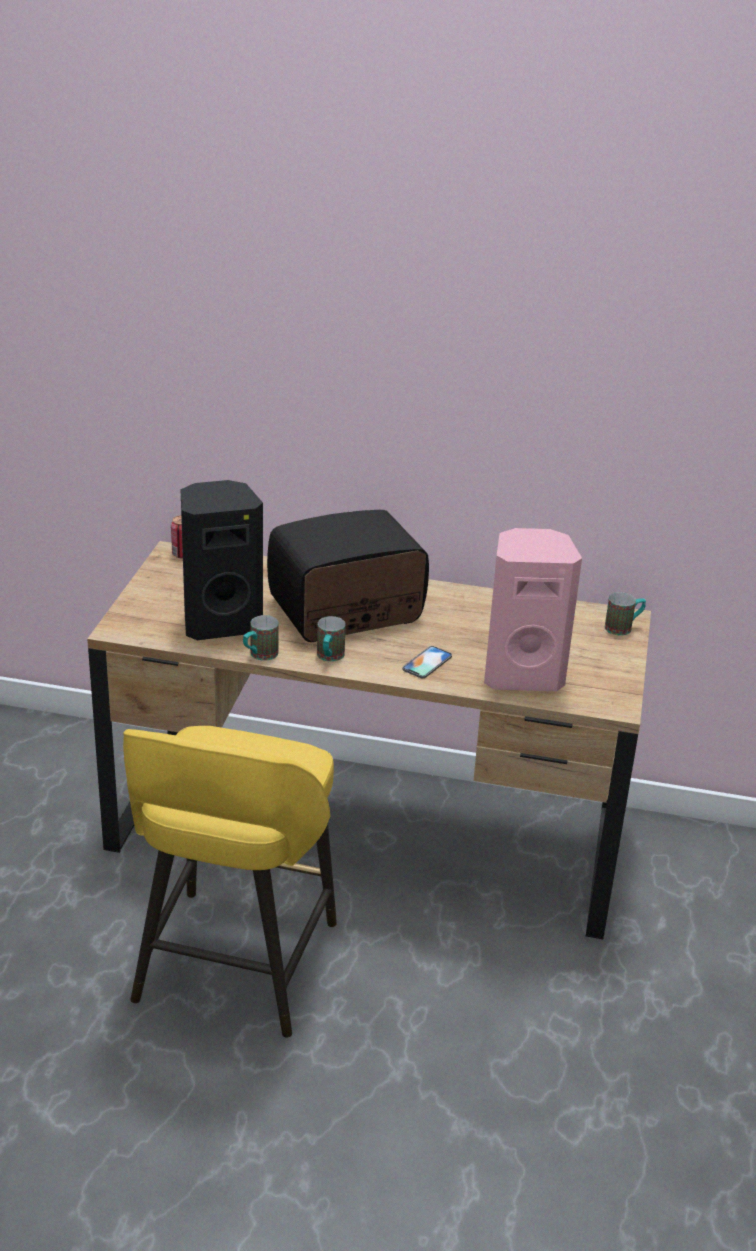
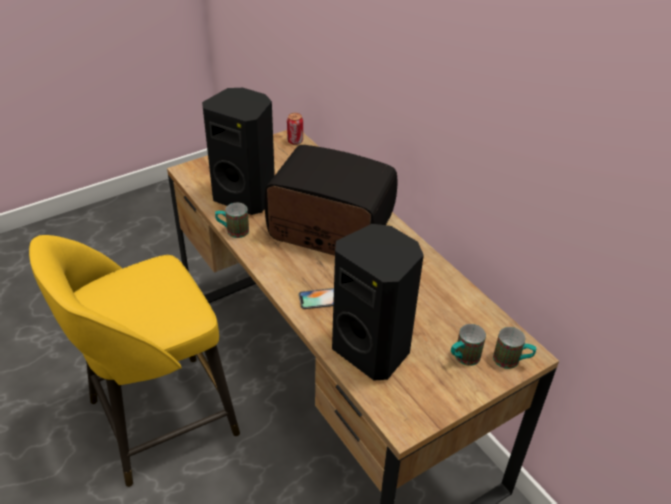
camera: 45 degrees right, 10 degrees up
mug [317,616,346,662] -> mug moved to [451,324,486,366]
pink speaker [484,528,582,691] -> black speaker [332,224,424,380]

